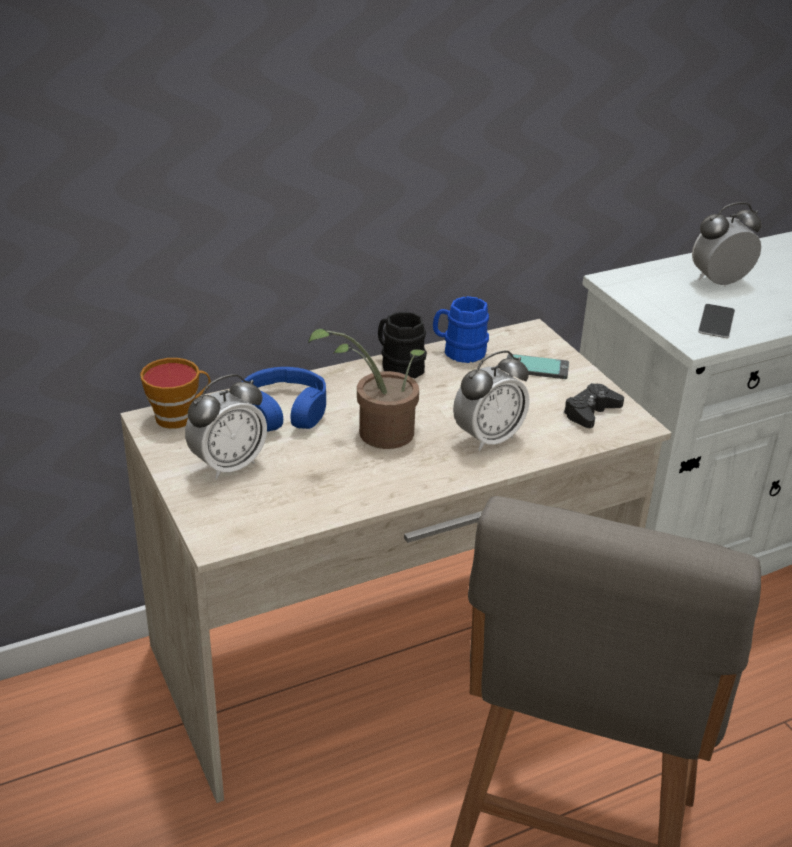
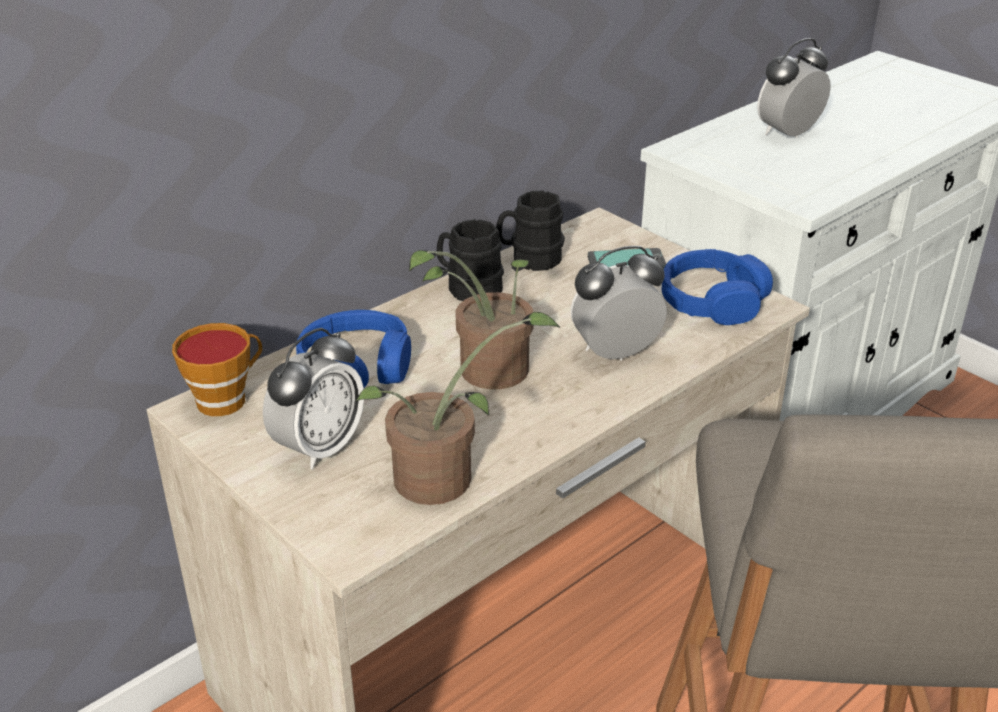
camera: 15 degrees left, 0 degrees up
blue mug [433,296,489,363] -> black mug [496,191,565,271]
alarm clock [453,351,530,451] -> alarm clock turned 150 degrees counterclockwise [571,246,667,360]
black game controller [564,383,624,428] -> blue headphones [662,249,773,325]
phone [698,304,735,338] -> none
none -> potted plant [356,312,560,505]

